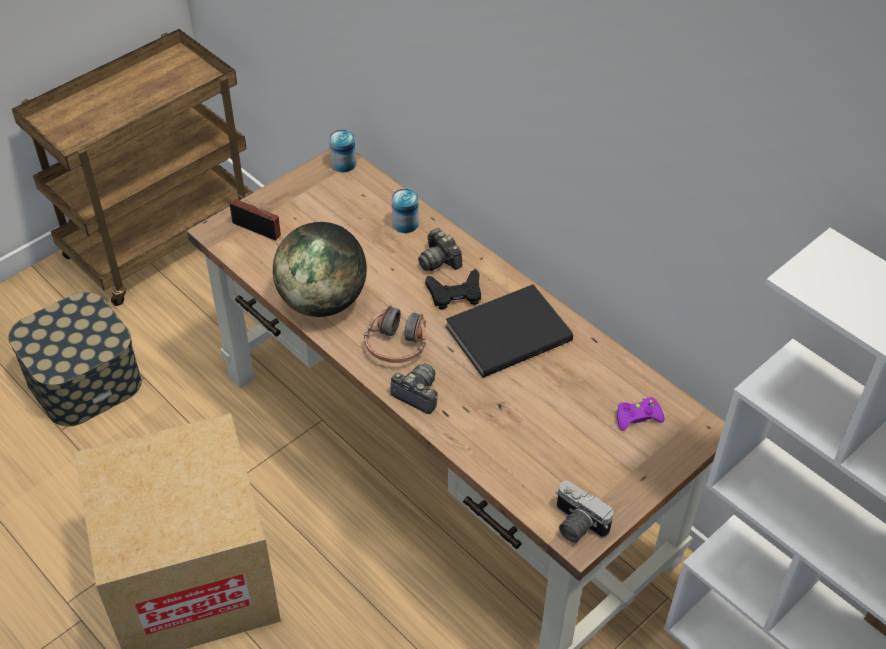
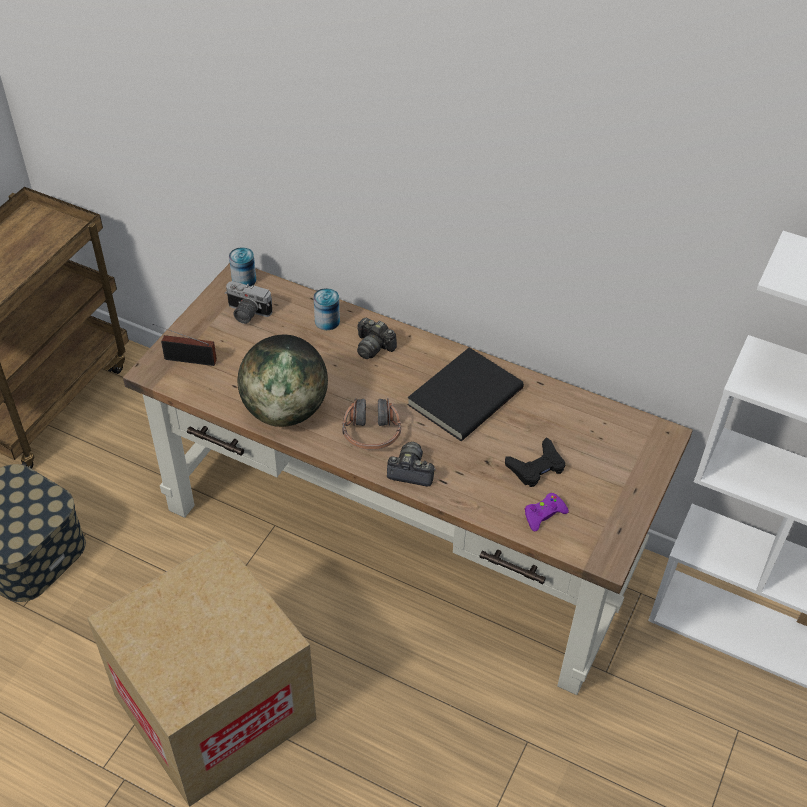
camera: 20 degrees left, 0 degrees up
black game controller [425,269,481,310] -> black game controller moved to [505,437,566,487]
camera [555,481,614,543] -> camera moved to [225,281,272,324]
purple game controller [617,397,665,431] -> purple game controller moved to [524,493,569,531]

